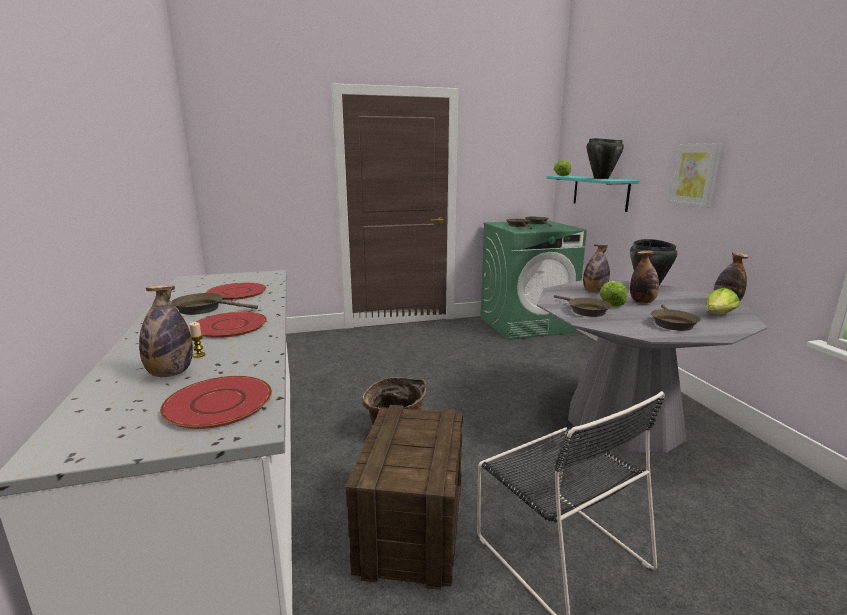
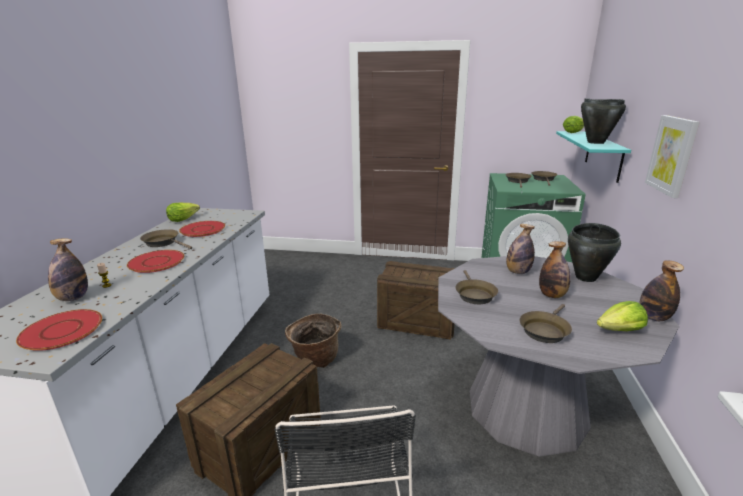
camera: 25 degrees right, 5 degrees up
lettuce [599,281,627,306] -> lettuce moved to [166,203,200,222]
none -> crate [377,261,455,340]

